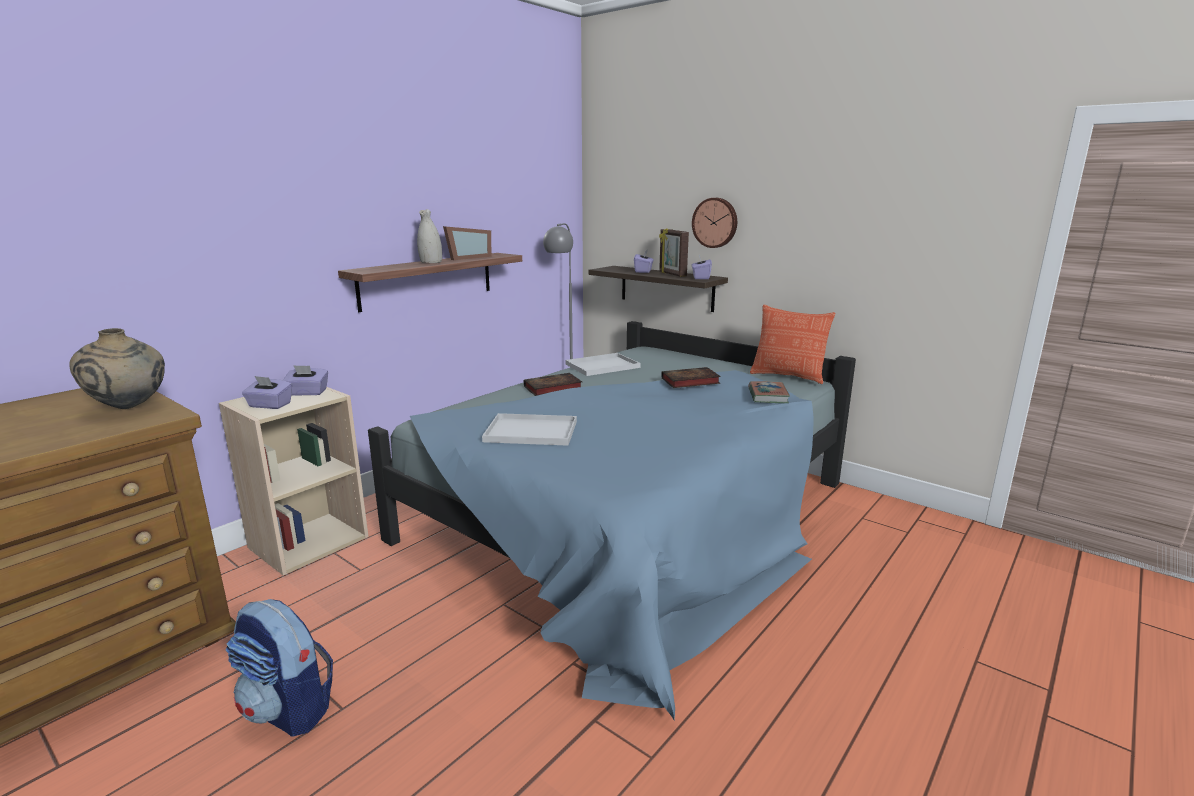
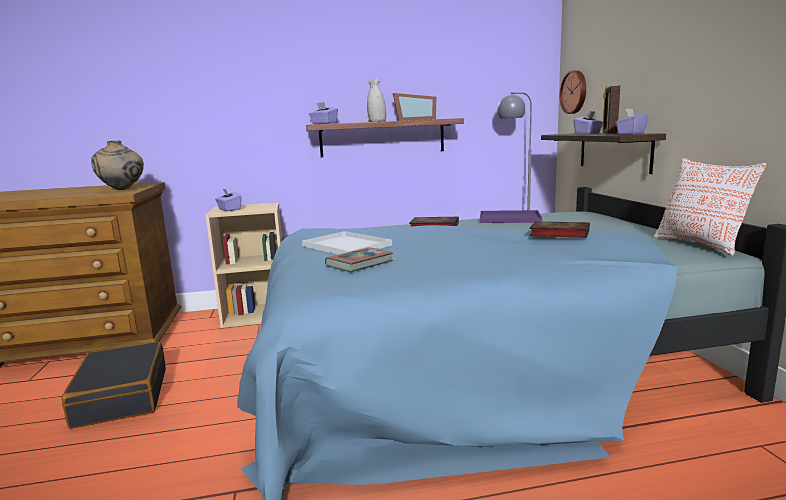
camera: 40 degrees right, 5 degrees down
backpack [226,599,333,737] -> black suitcase [62,342,166,429]
purple tissue box [283,365,328,396] -> purple tissue box moved to [309,102,338,124]
white tray [565,353,641,376] -> purple tray [480,210,542,223]
wall clock [692,198,737,248] -> wall clock moved to [559,70,586,114]
book [748,381,790,403] -> book moved to [325,247,393,272]
orange pillow [750,305,835,384] -> white pillow [654,158,767,256]

